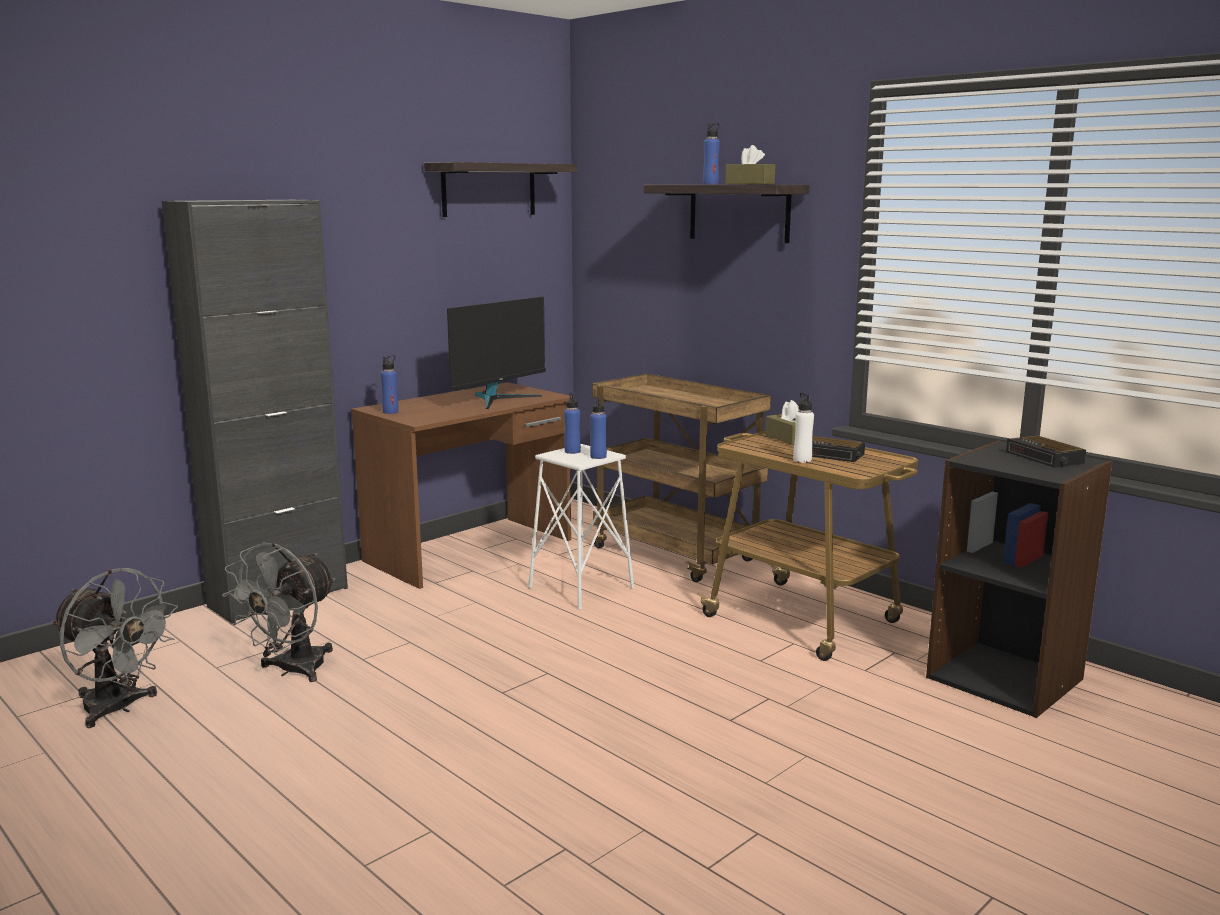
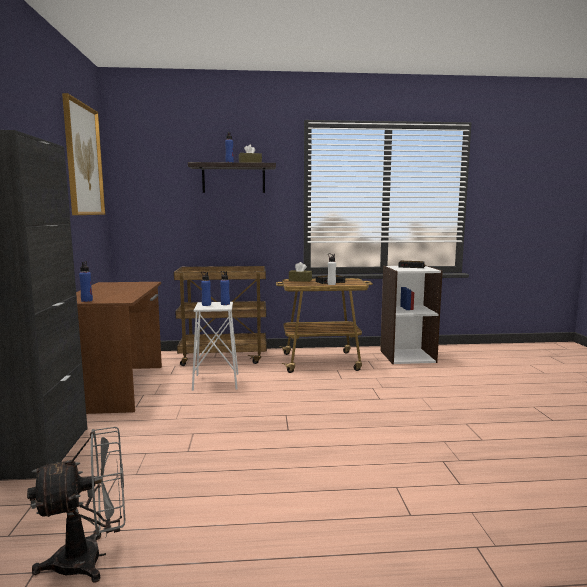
camera: 50 degrees left, 5 degrees down
grey fan [222,542,336,682] -> none
shelf [424,162,577,217] -> picture [62,93,105,215]
monitor [447,296,546,409] -> none
black bookcase [926,440,1112,718] -> white bookcase [380,265,443,364]

